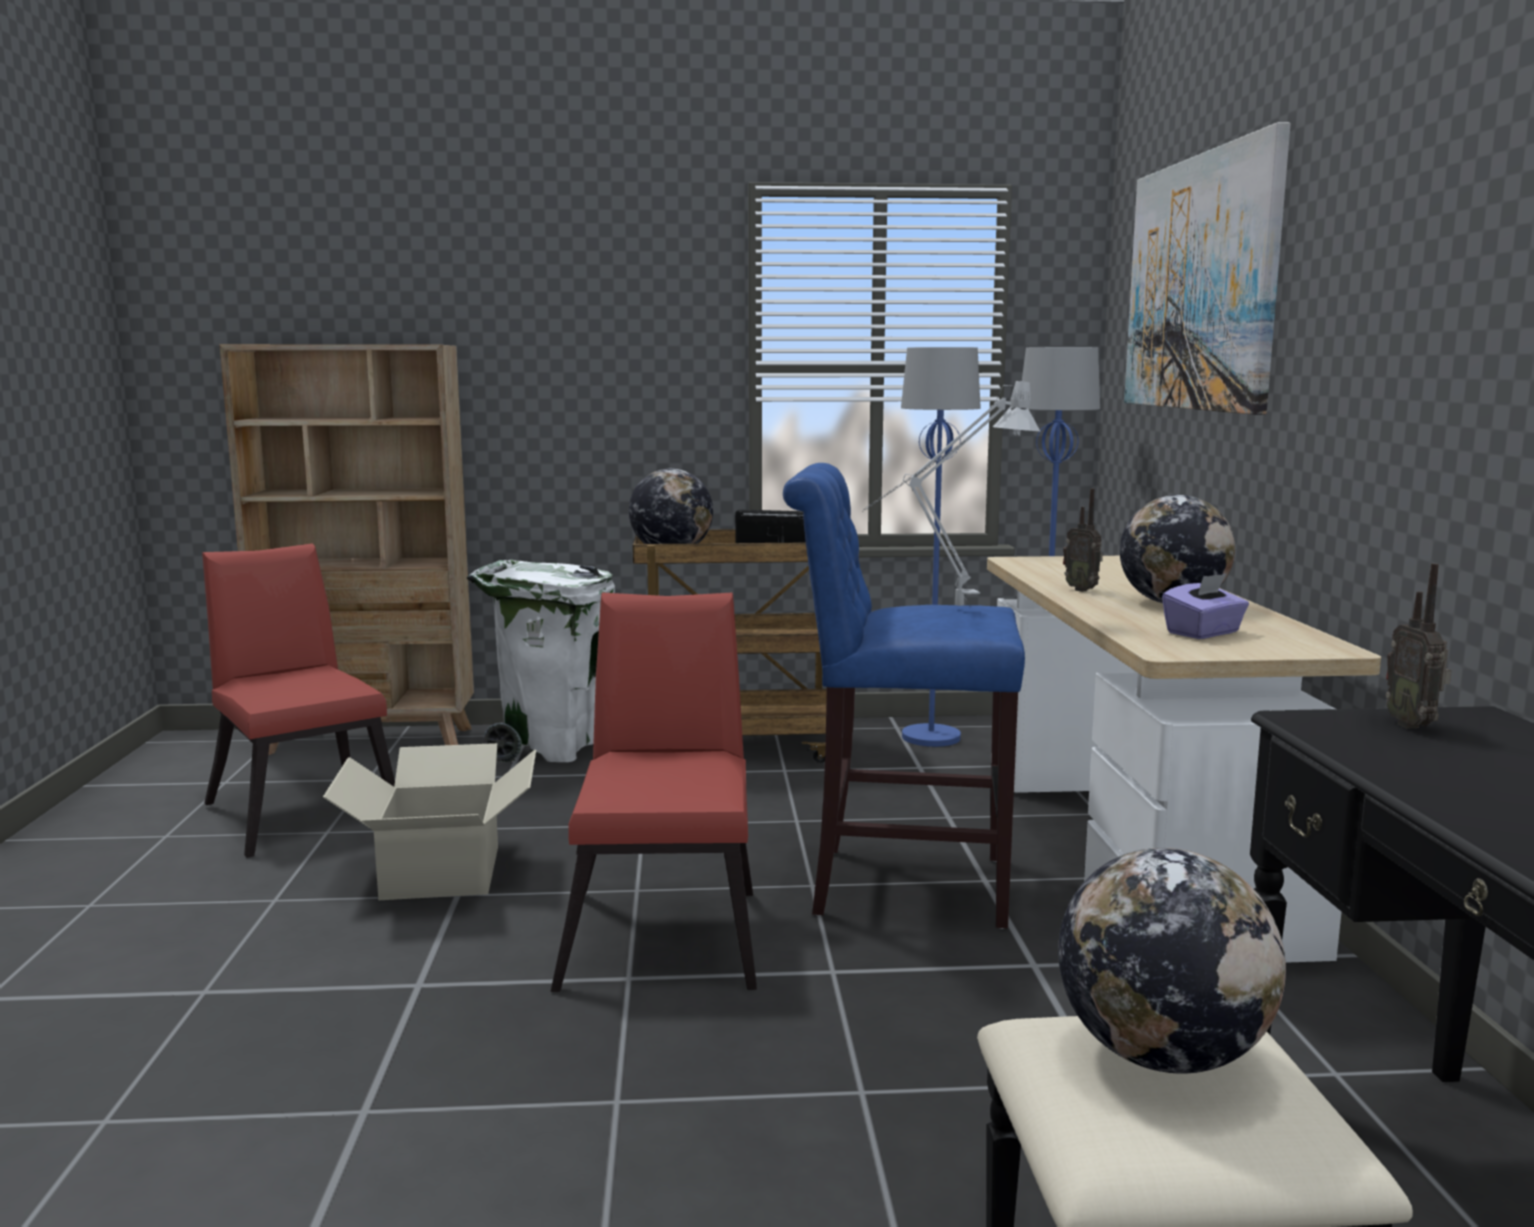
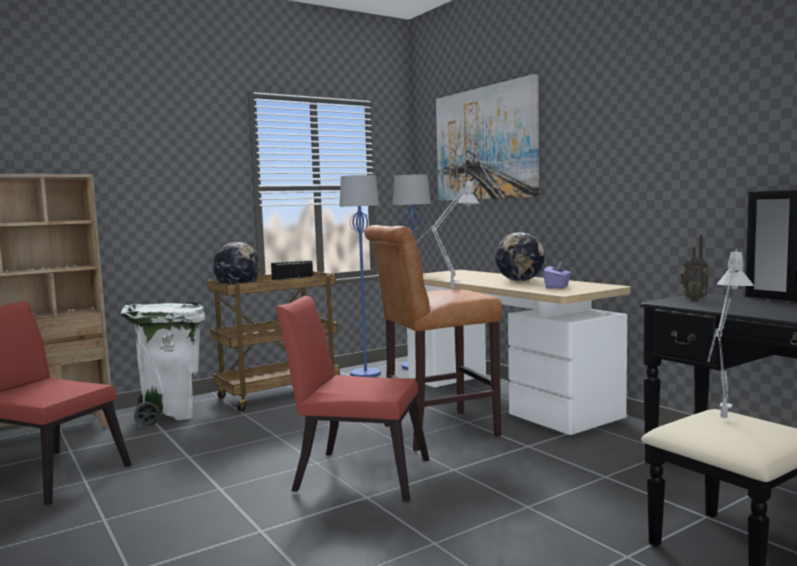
camera: 30 degrees left, 5 degrees down
cardboard box [323,743,536,900] -> none
red chair [550,592,757,992] -> red chair turned 45 degrees counterclockwise [275,296,430,502]
blue stool [783,463,1025,929] -> brown stool [364,225,502,451]
globe [1058,848,1286,1074] -> grey table lamp [707,249,754,418]
radio [1063,488,1103,592] -> none

